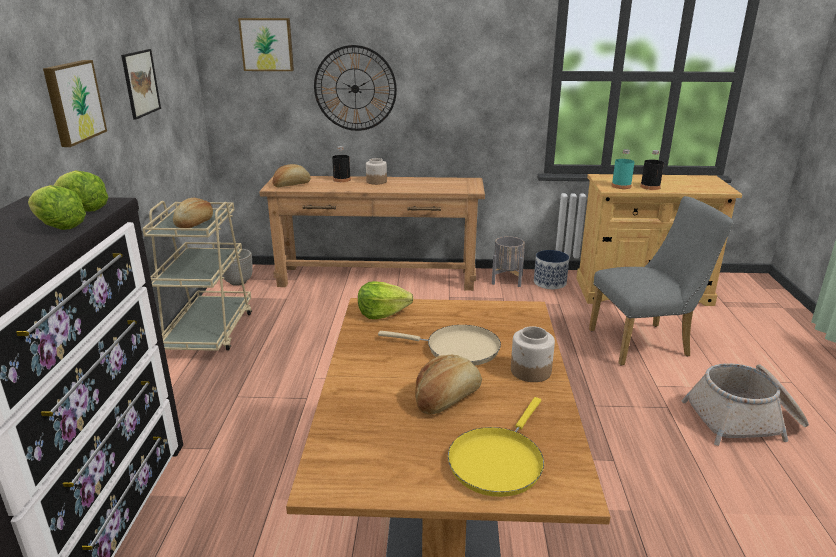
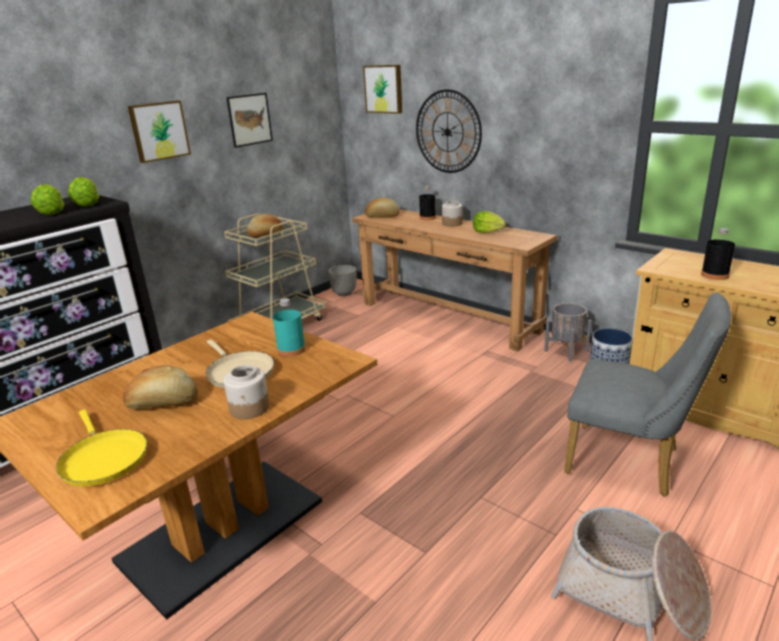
camera: 40 degrees right, 0 degrees up
lettuce [358,281,414,319] -> lettuce moved to [473,211,506,233]
yellow frying pan [448,397,544,497] -> yellow frying pan turned 105 degrees counterclockwise [56,409,147,486]
turquoise bottle [611,149,634,189] -> turquoise bottle moved to [273,298,306,357]

